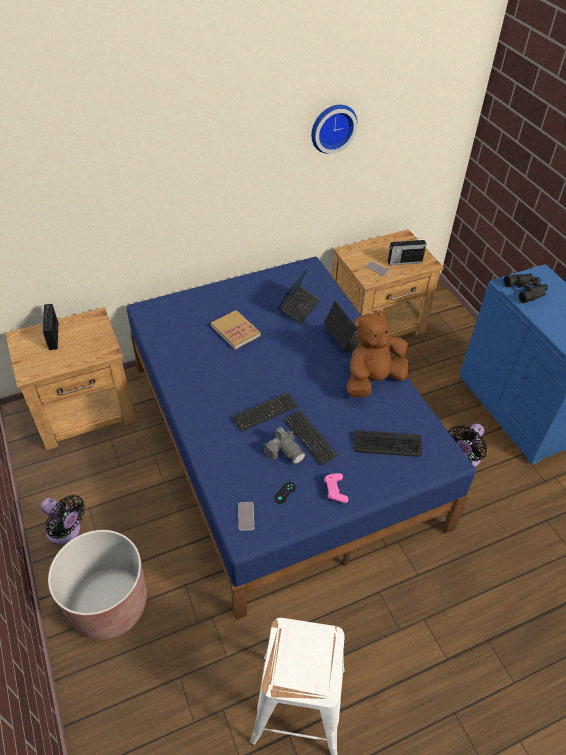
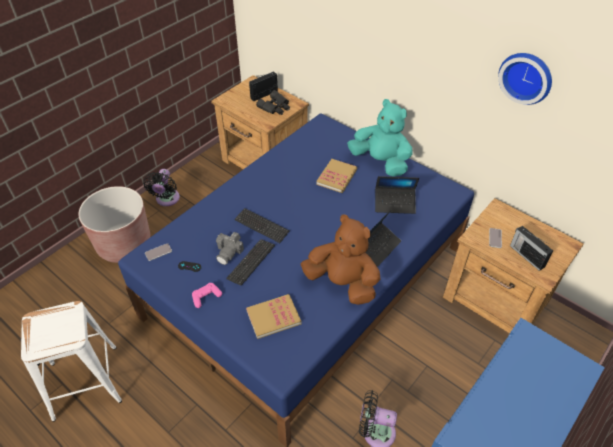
camera: 65 degrees right, 0 degrees up
keyboard [354,430,422,457] -> book [246,294,301,339]
black binoculars [503,274,548,303] -> black binoculars moved to [256,90,290,115]
none -> turquoise plush toy [347,99,413,176]

